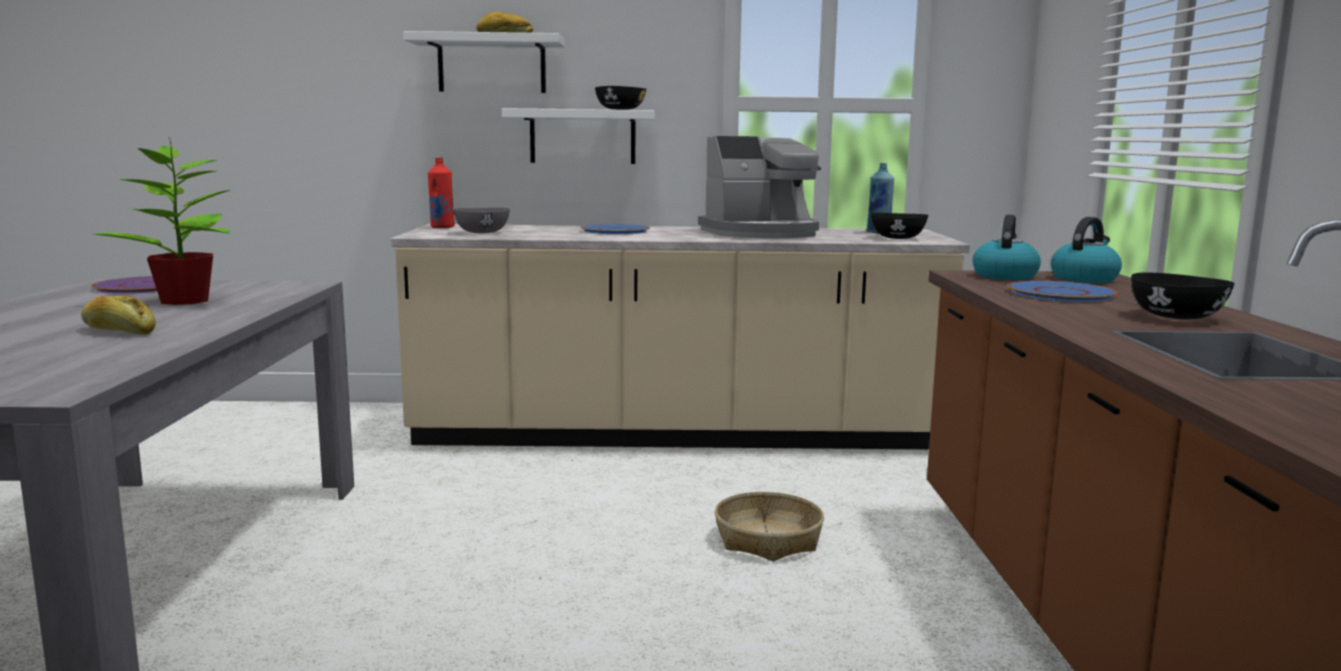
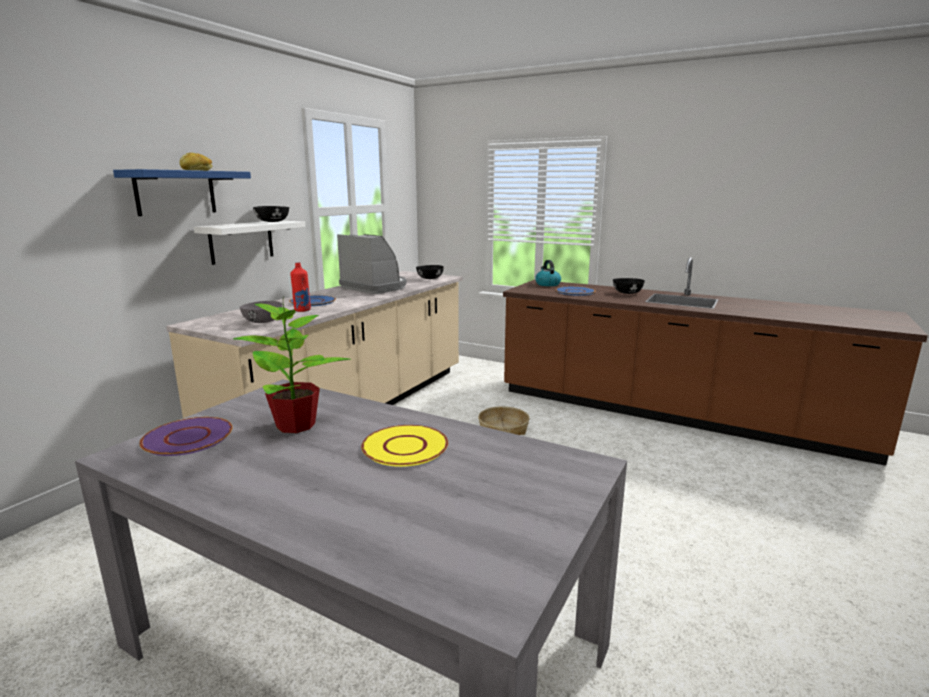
camera: 60 degrees left, 5 degrees up
bread [81,296,156,335] -> yellow plate [361,425,448,467]
white shelf [403,31,565,93] -> blue shelf [113,169,251,216]
red bottle [428,158,455,228] -> red bottle moved to [290,262,311,312]
coffee machine [698,136,821,238] -> coffee machine turned 60 degrees counterclockwise [337,234,407,294]
blue bottle [866,163,894,234] -> none
kettle [973,215,1041,280] -> none

